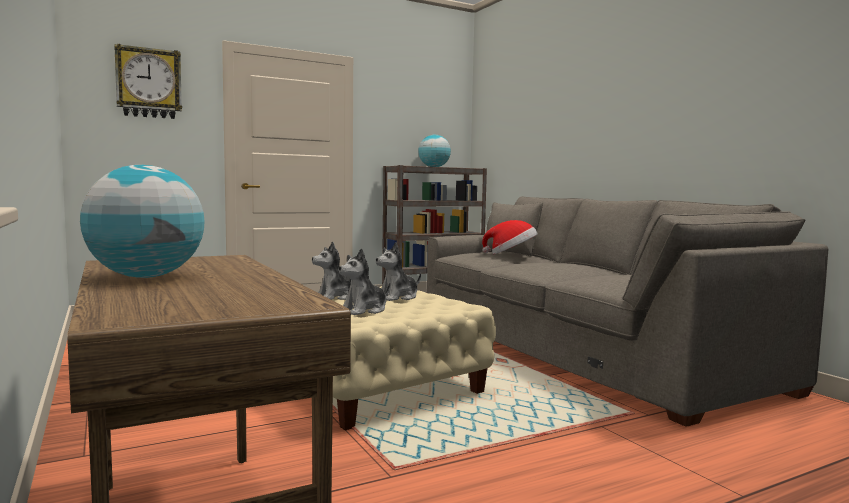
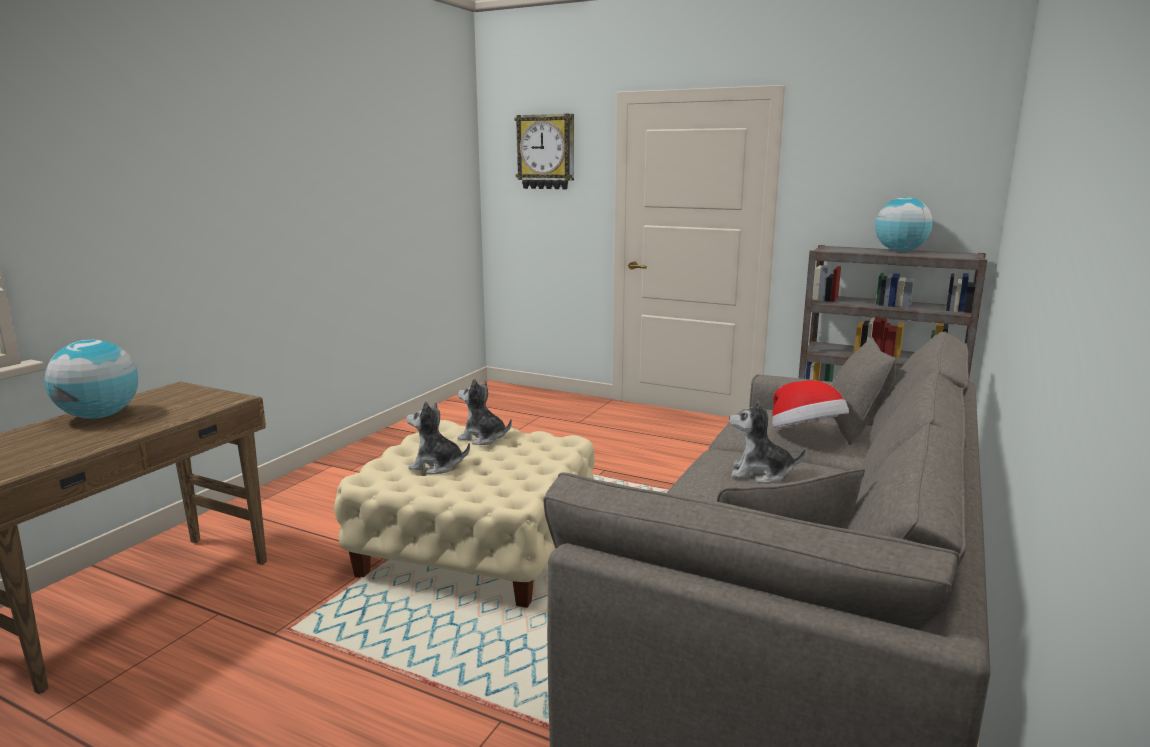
camera: 55 degrees right, 10 degrees up
plush toy [376,242,421,301] -> plush toy moved to [729,400,805,483]

